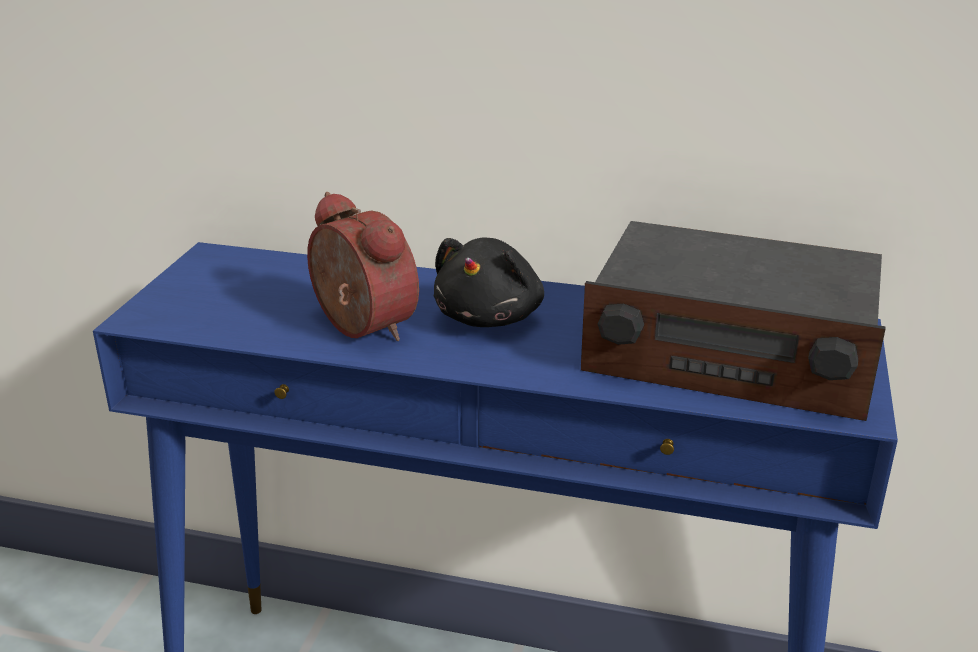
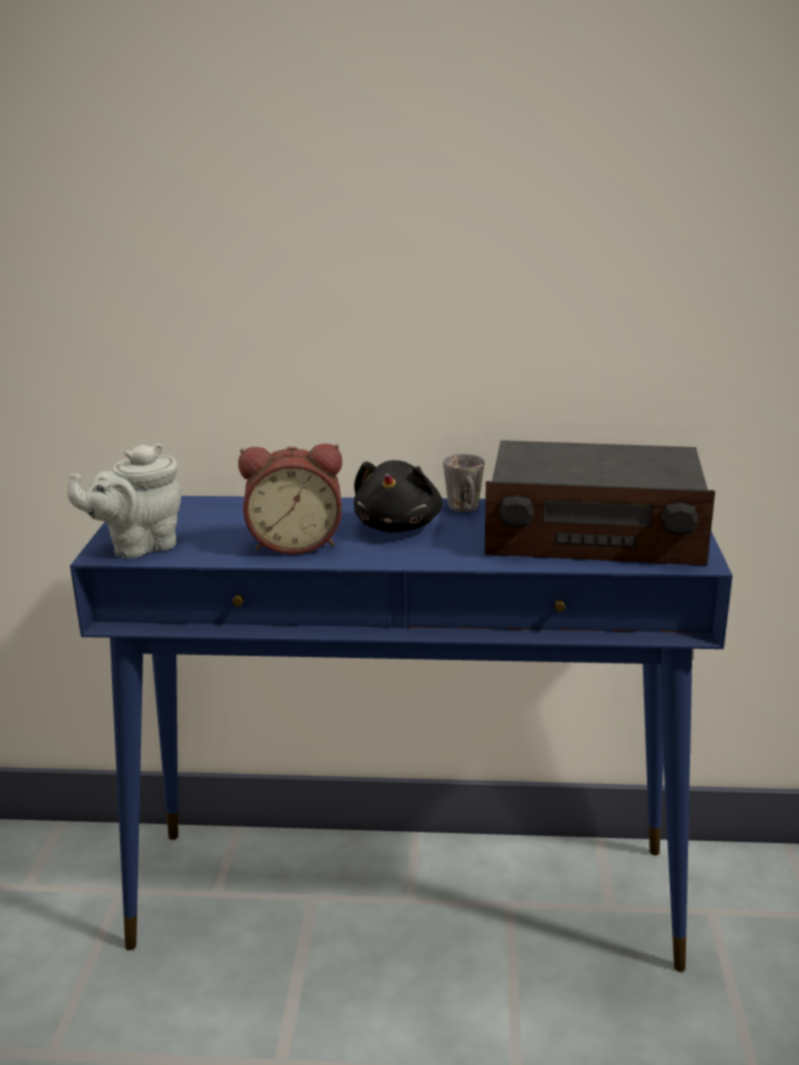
camera: 10 degrees left, 5 degrees down
alarm clock [307,192,419,341] -> alarm clock turned 135 degrees clockwise [238,444,342,555]
none -> grey teapot [67,443,181,558]
none -> grey mug [443,454,485,512]

